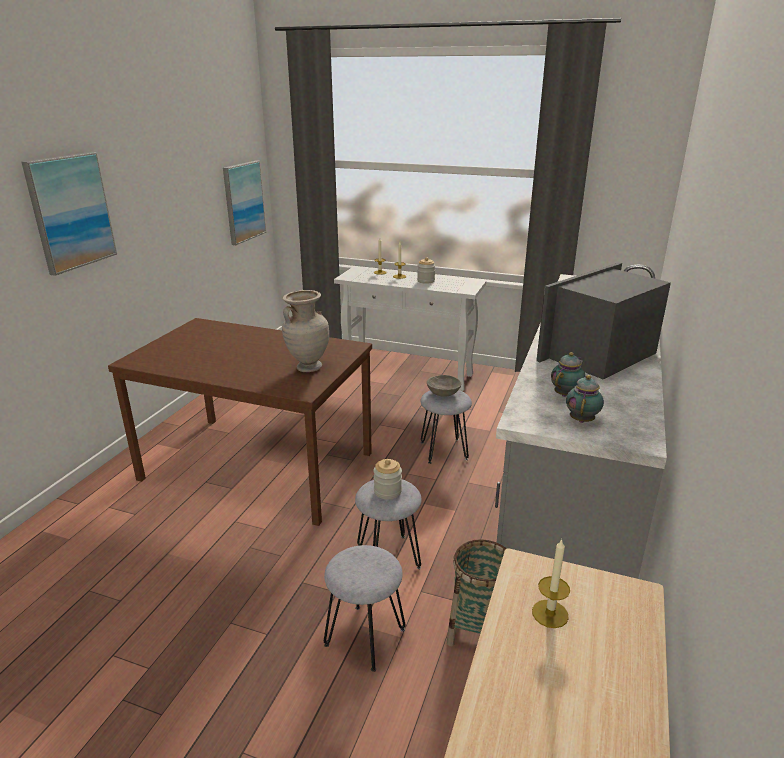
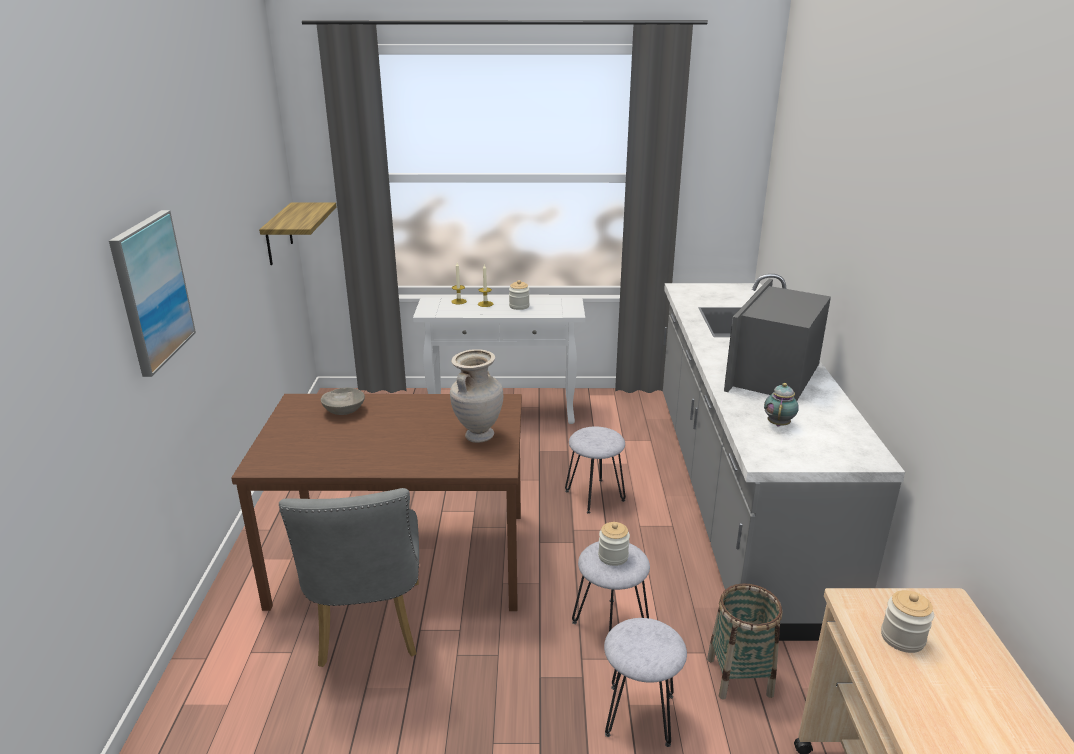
camera: 20 degrees left, 0 degrees up
picture [223,160,266,245] -> shelf [259,202,337,265]
grey bowl [427,375,461,397] -> grey bowl moved to [321,387,365,415]
candle [532,539,570,628] -> jar [881,590,934,653]
teapot [566,375,604,423] -> none
none -> grey chair [279,488,419,667]

